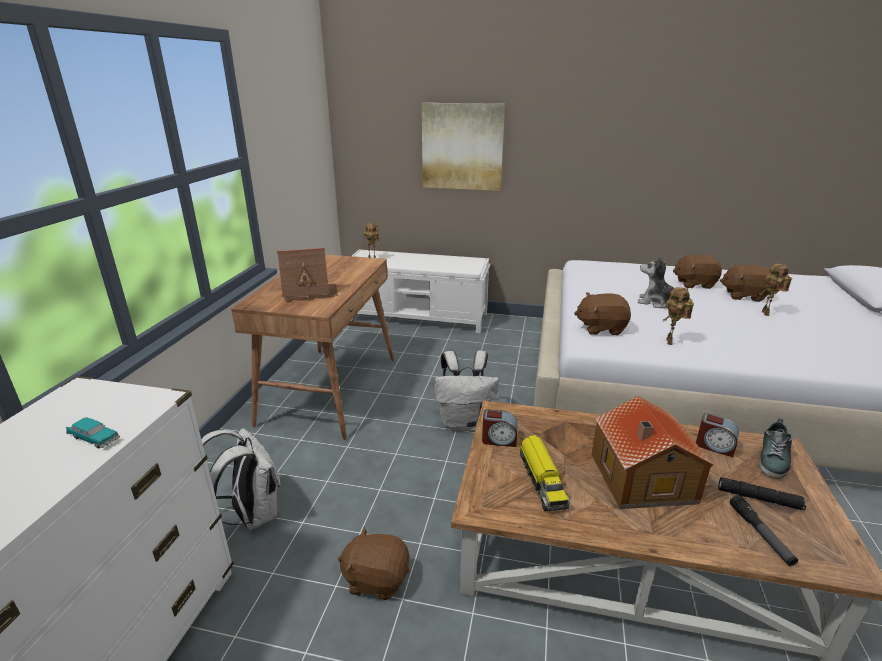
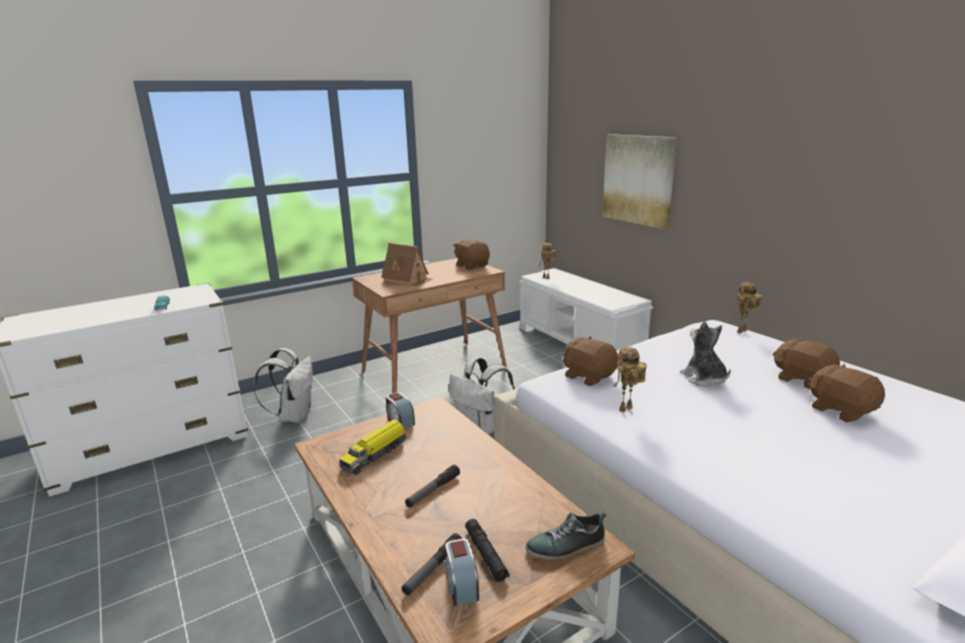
camera: 45 degrees right, 5 degrees down
brown plush toy [338,527,410,600] -> brown plush toy moved to [453,239,490,270]
toy house [592,396,713,509] -> flashlight [405,465,460,507]
alarm clock [696,413,739,457] -> alarm clock moved to [445,539,479,606]
toy robot [759,264,792,316] -> toy robot moved to [735,282,762,333]

